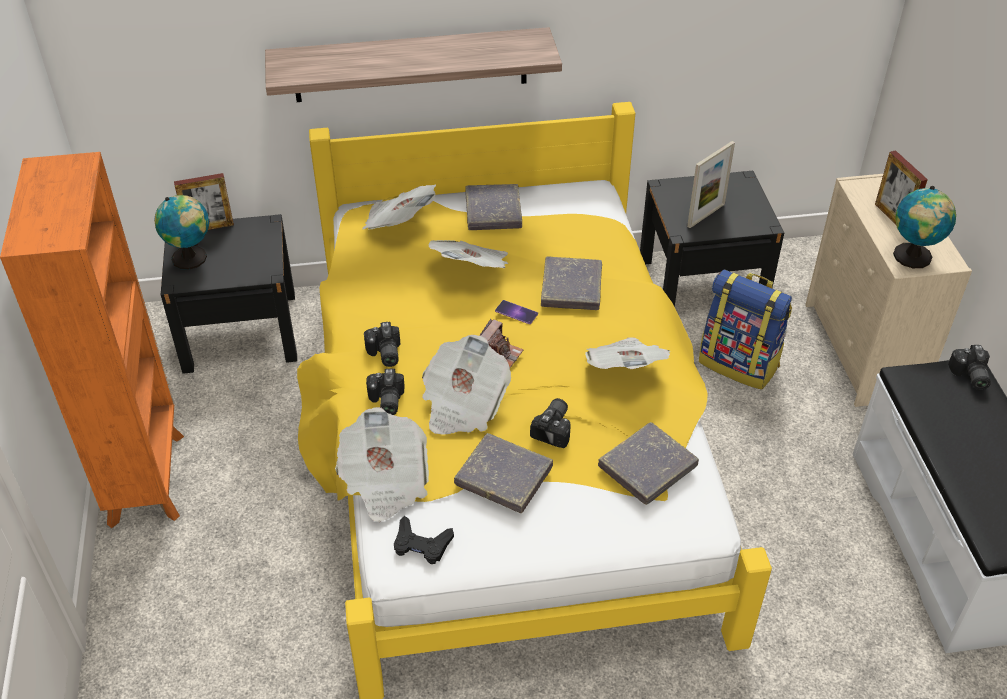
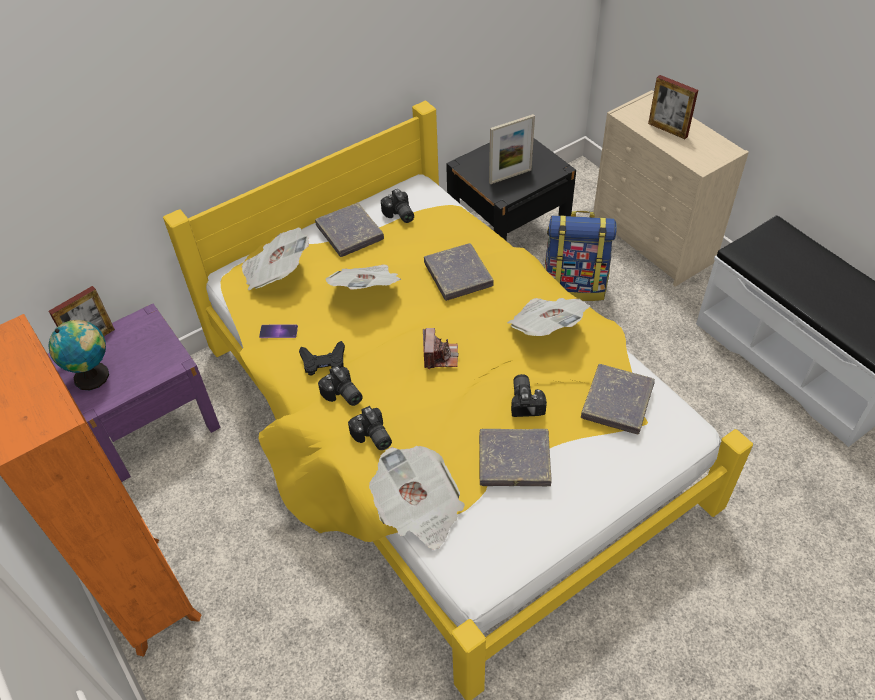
camera: 25 degrees left, 5 degrees up
black nightstand [161,214,297,374] -> purple nightstand [48,304,220,482]
shelf [265,27,562,102] -> none
black game controller [394,516,454,564] -> black game controller moved to [299,341,345,376]
newspaper [422,335,511,435] -> none
phone [495,300,538,324] -> phone moved to [259,325,298,338]
picture frame [687,141,735,228] -> picture frame turned 45 degrees clockwise [489,114,535,184]
globe [893,186,956,268] -> none
camera [948,345,991,390] -> camera moved to [381,189,414,223]

